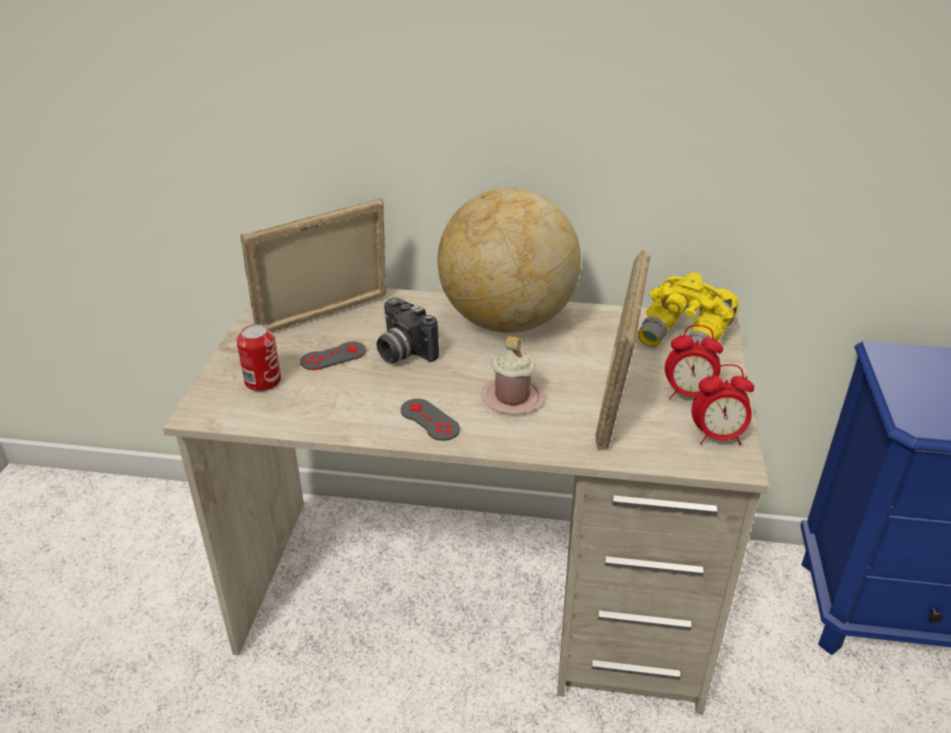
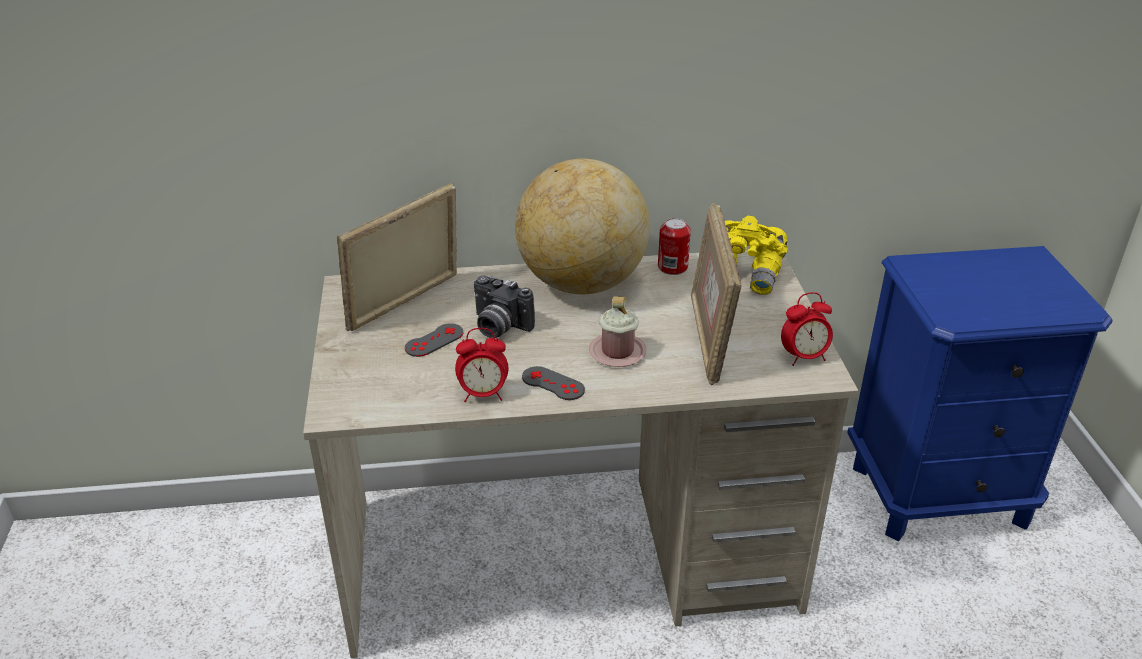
camera: 15 degrees left, 0 degrees up
can [237,324,281,392] -> can moved to [658,218,691,275]
alarm clock [665,325,723,399] -> alarm clock moved to [455,328,508,402]

